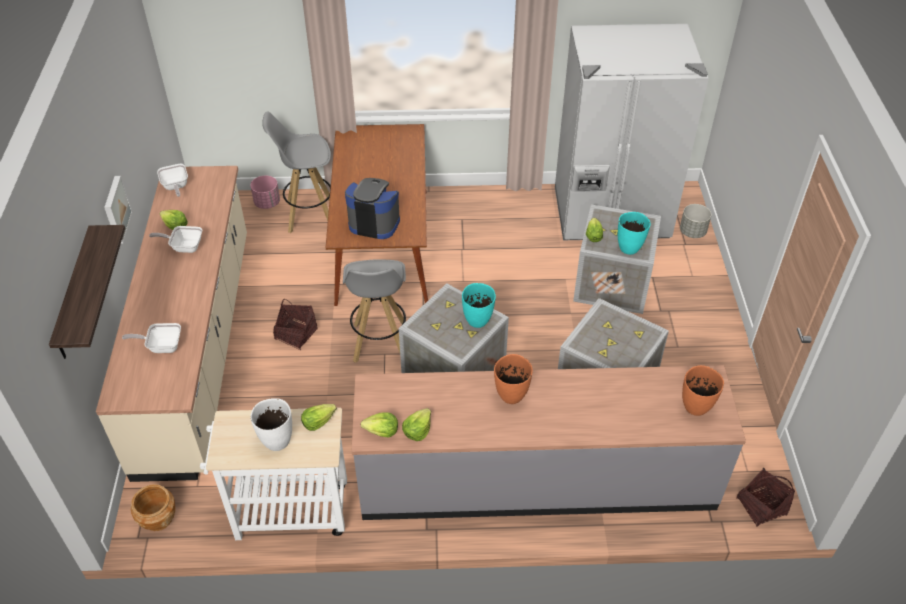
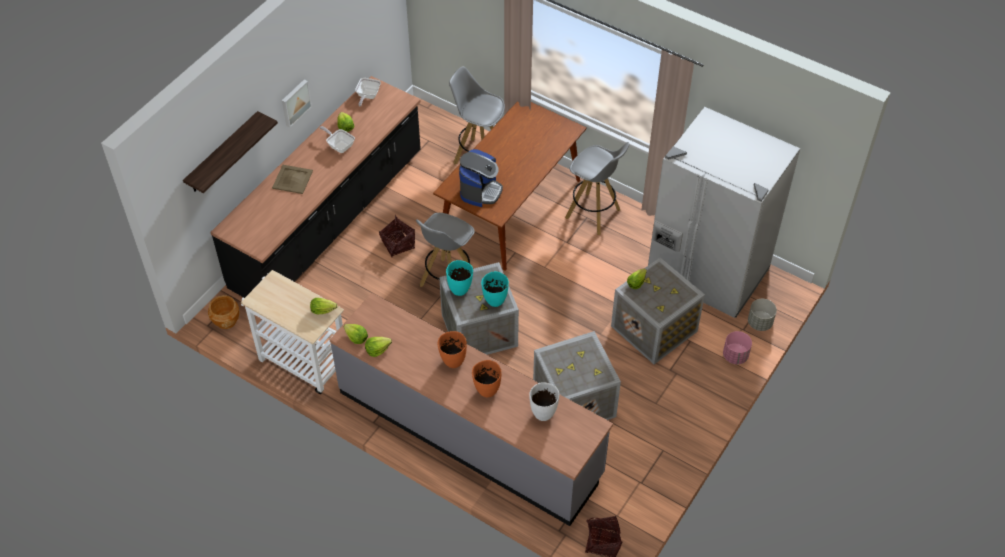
camera: 35 degrees right, 5 degrees up
beige counter [96,166,247,482] -> black counter [210,76,421,298]
frying pan [122,323,181,353] -> none
pink planter [250,176,280,209] -> pink planter moved to [723,331,752,364]
white vase [250,398,292,451] -> white vase moved to [529,382,559,421]
coffee machine [345,178,400,239] -> coffee machine turned 60 degrees clockwise [459,149,503,207]
turquoise vase [618,212,651,255] -> turquoise vase moved to [446,260,473,296]
orange vase [682,365,724,416] -> orange vase moved to [472,360,502,397]
none -> beige tray [272,165,313,194]
none -> grey stool [565,142,629,235]

